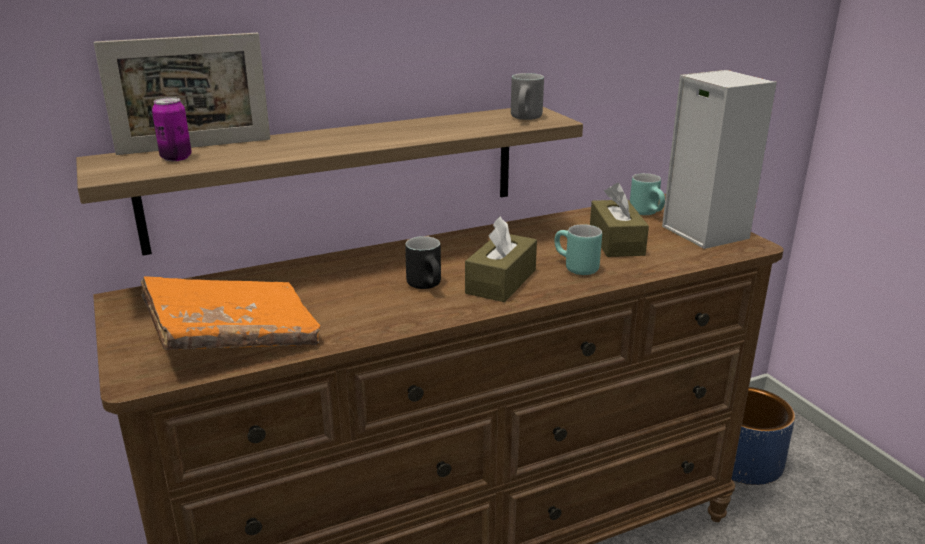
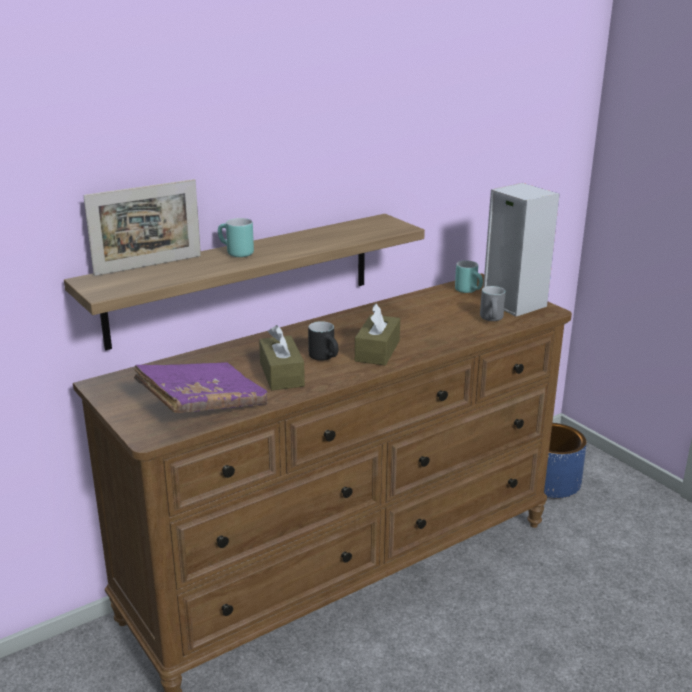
camera: 10 degrees left, 0 degrees up
orange book [140,276,321,350] -> purple book [133,362,267,413]
can [152,97,192,161] -> none
grey mug [511,73,544,120] -> grey mug moved to [480,286,506,321]
turquoise mug [554,224,602,275] -> turquoise mug moved to [218,218,254,257]
brown tissue box [590,183,649,257] -> brown tissue box moved to [259,325,305,390]

